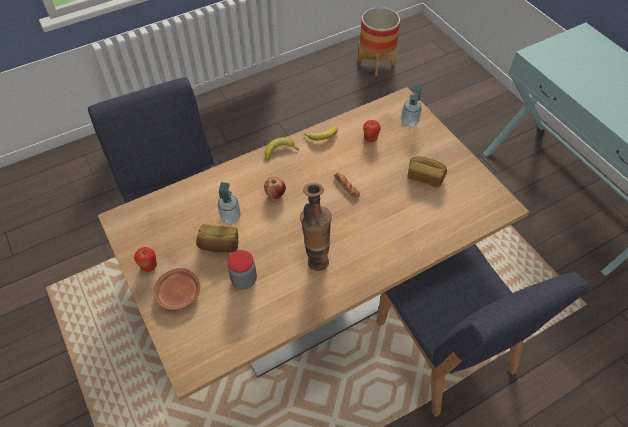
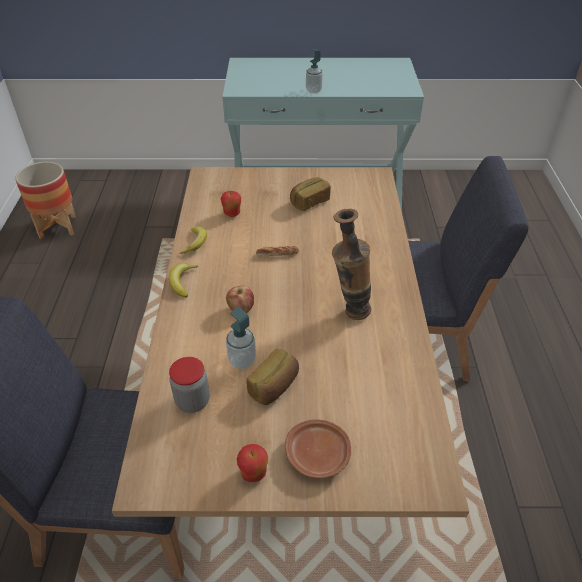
camera: 60 degrees left, 10 degrees down
jar [227,250,257,290] -> jar moved to [169,357,210,413]
soap dispenser [401,85,422,127] -> soap dispenser moved to [306,49,323,93]

